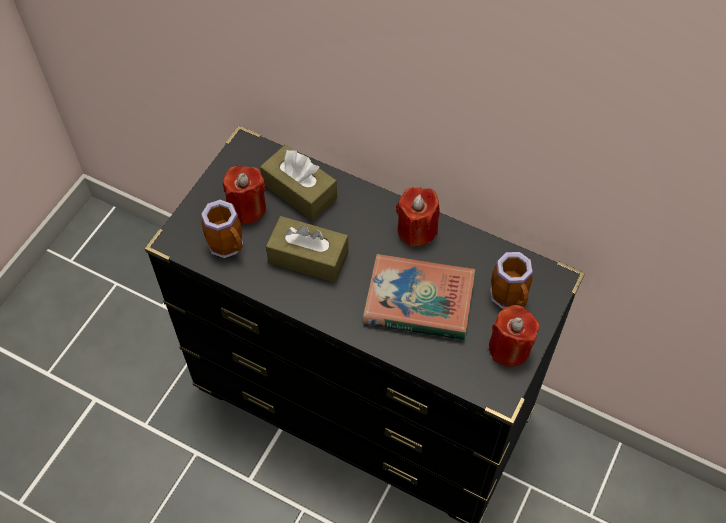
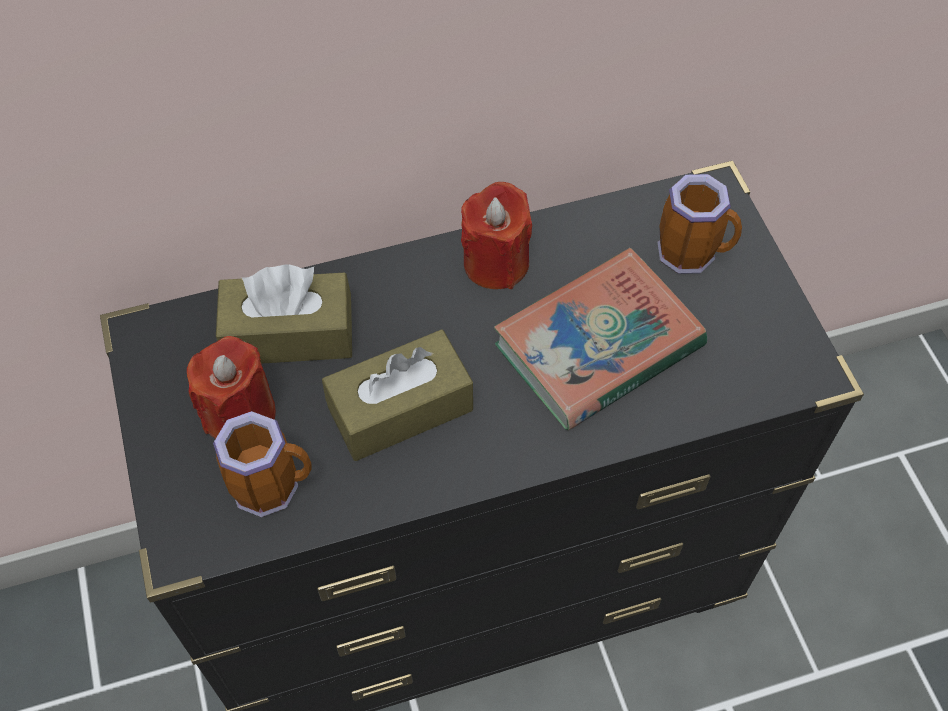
camera: 45 degrees left, 0 degrees up
red candle [489,305,539,367] -> none

